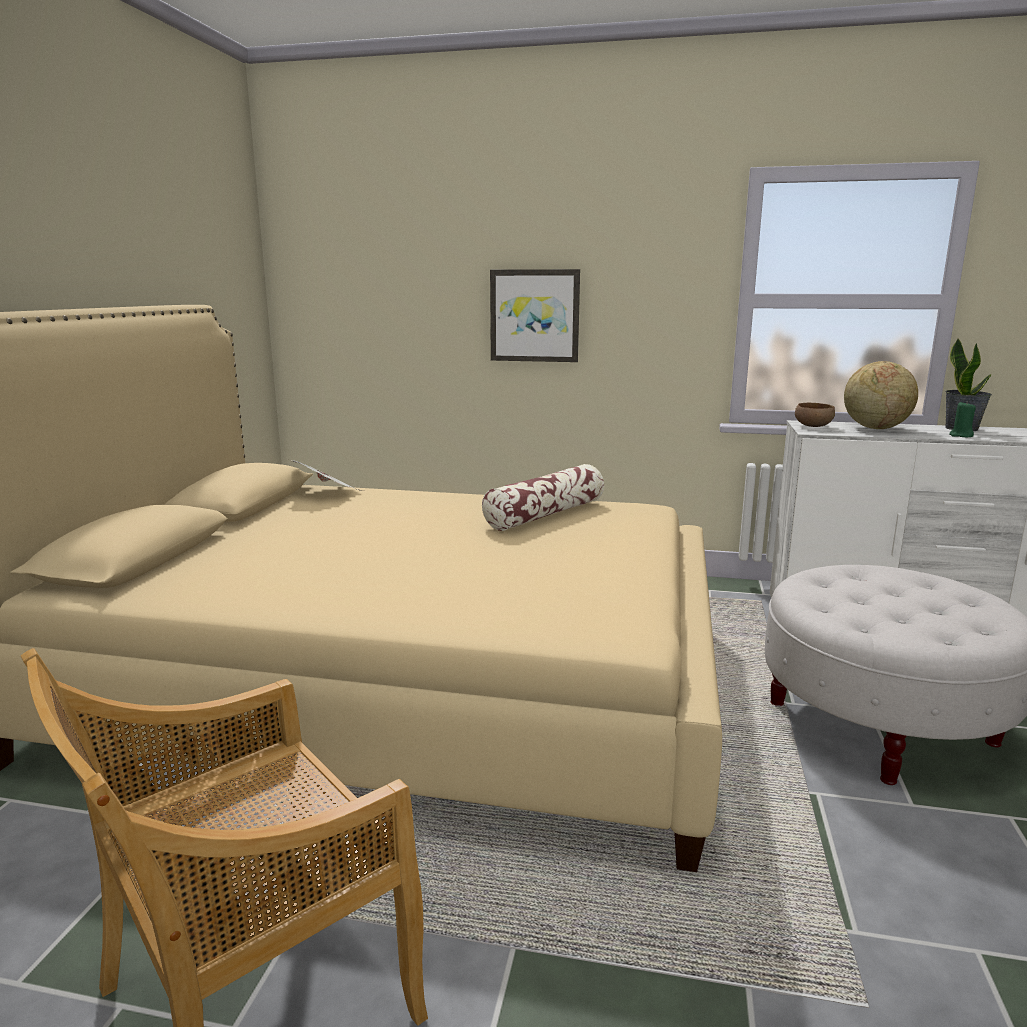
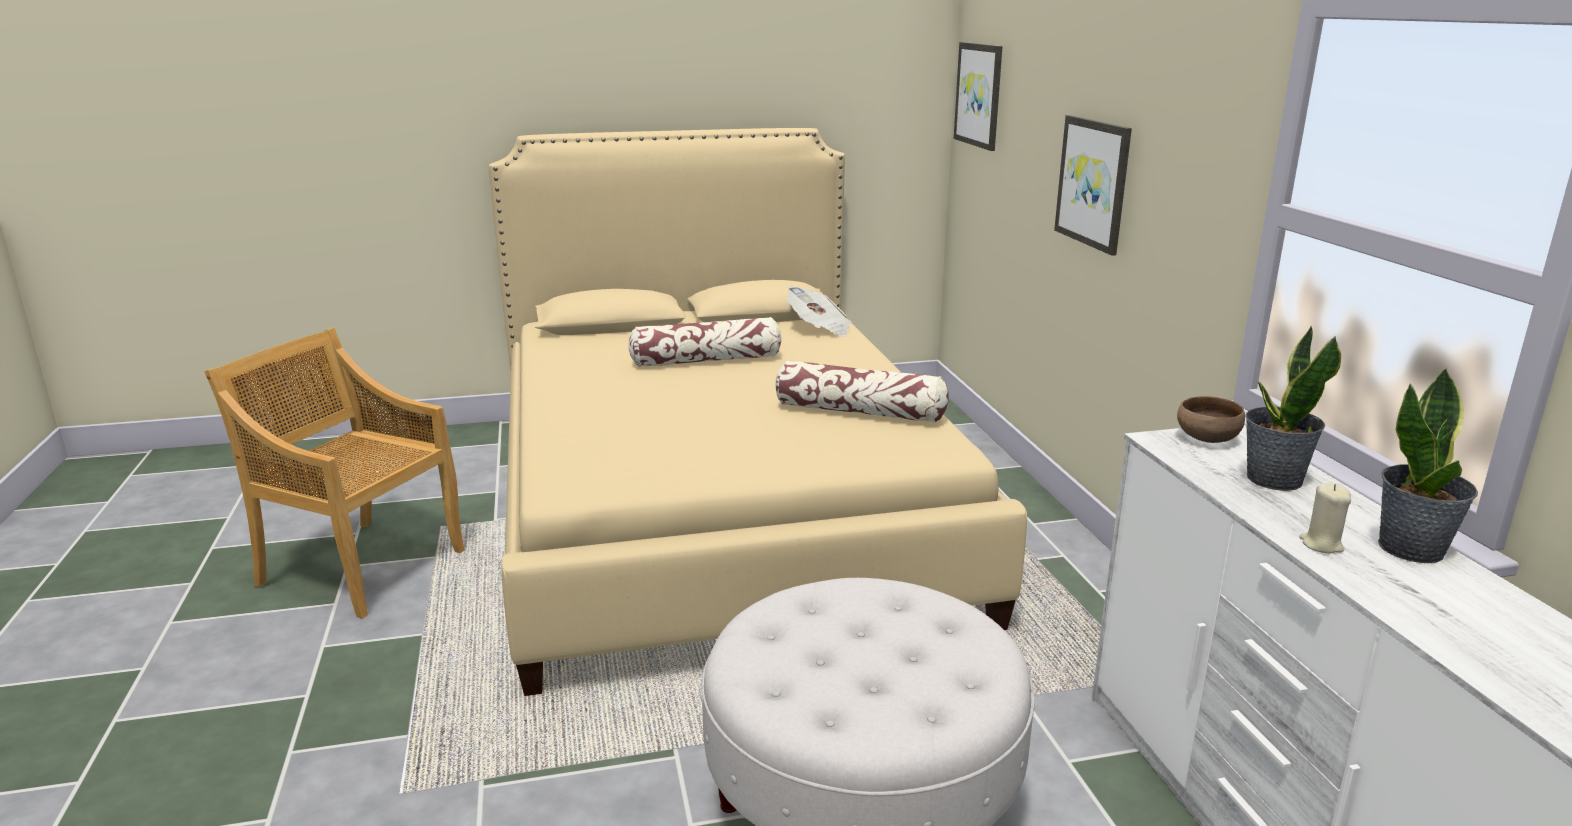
camera: 65 degrees right, 5 degrees up
globe [844,361,918,429] -> potted plant [1245,326,1341,491]
green candle [949,401,976,437] -> beige candle [1299,482,1351,554]
none -> pillow [628,317,781,367]
none -> picture [954,42,1003,151]

